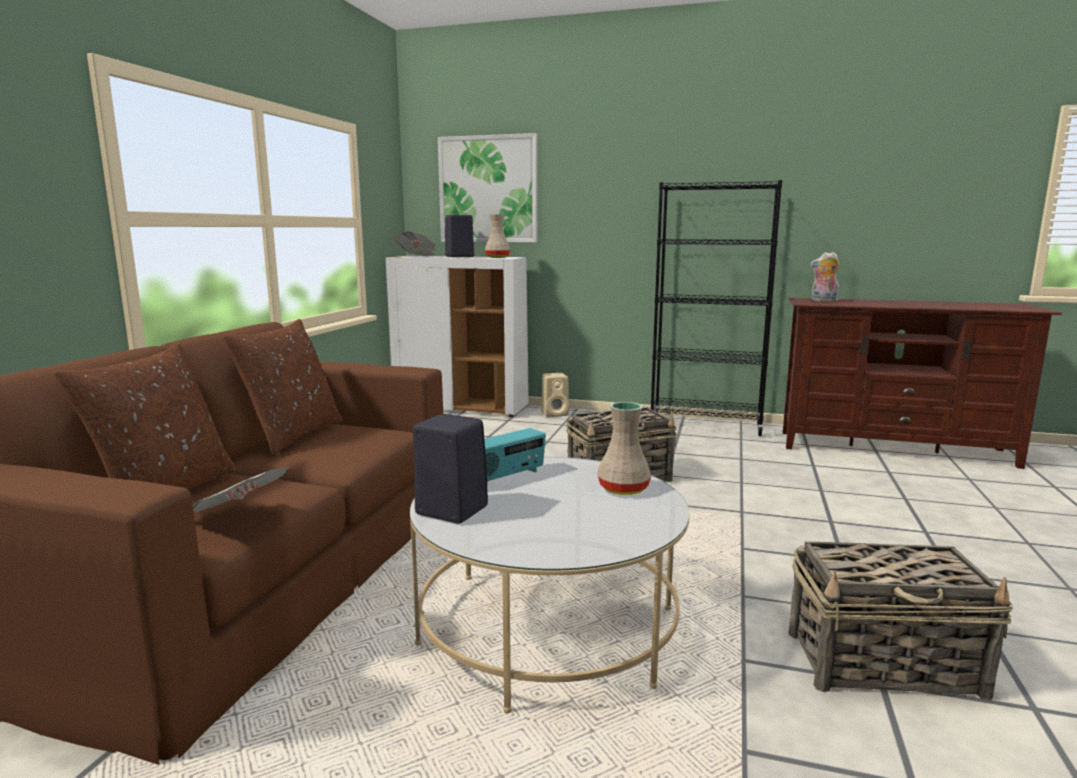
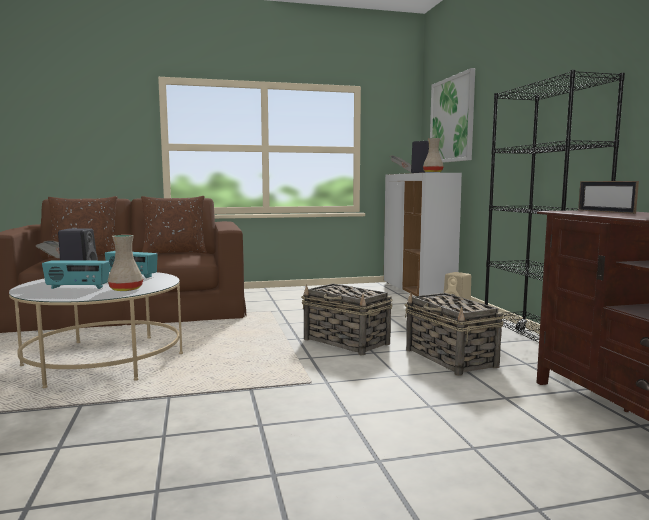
camera: 60 degrees right, 5 degrees down
basket [789,542,1014,701] -> basket moved to [404,292,504,376]
plush toy [810,252,840,302] -> picture frame [578,181,639,214]
none -> radio [42,260,110,289]

